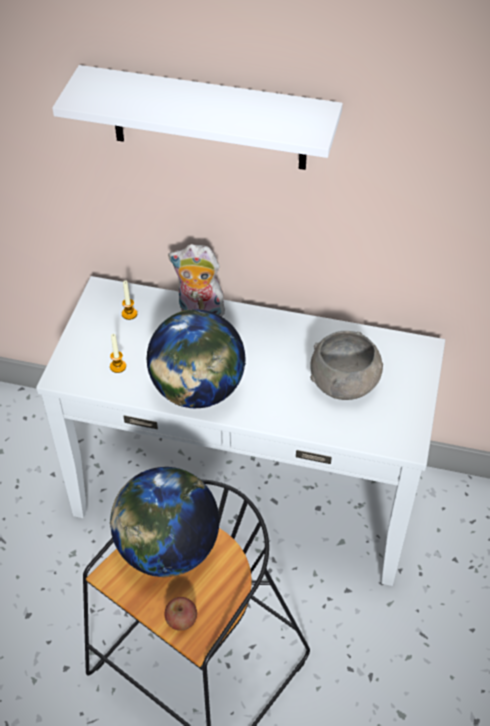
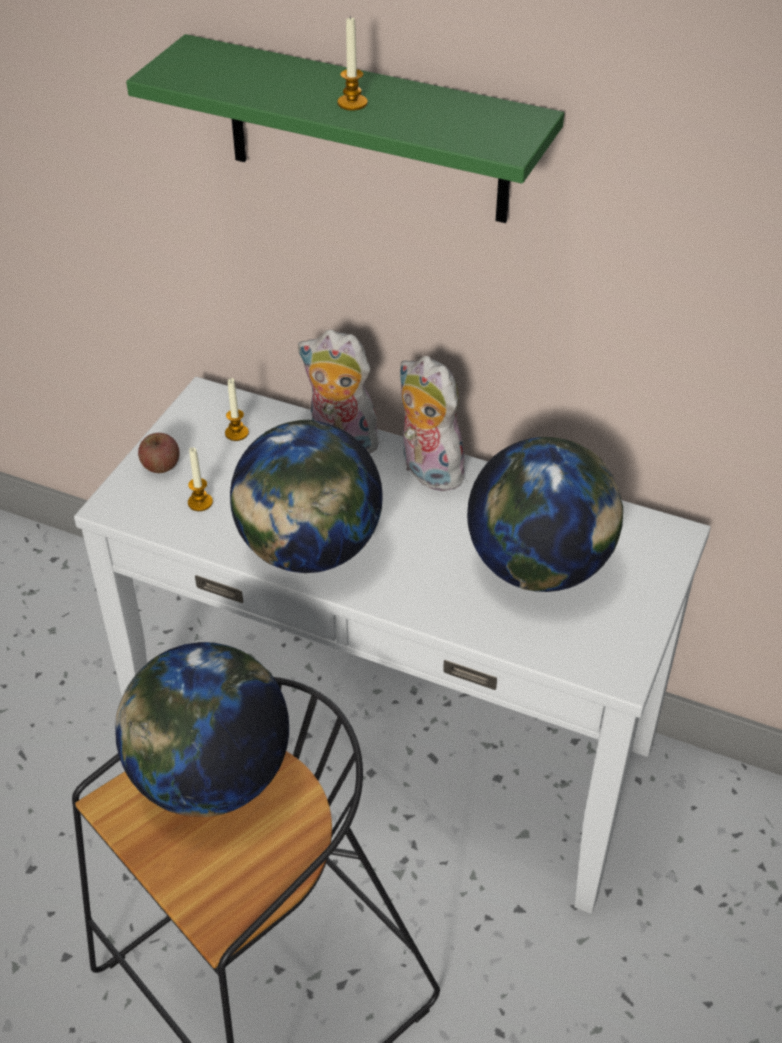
camera: 10 degrees right, 5 degrees down
white shelf [52,65,343,170] -> green shelf [126,34,564,223]
apple [164,597,197,631] -> apple moved to [138,433,179,473]
grey bowl [310,331,383,400] -> globe [467,437,623,592]
none -> candle [338,15,367,111]
none -> plush toy [399,356,465,492]

